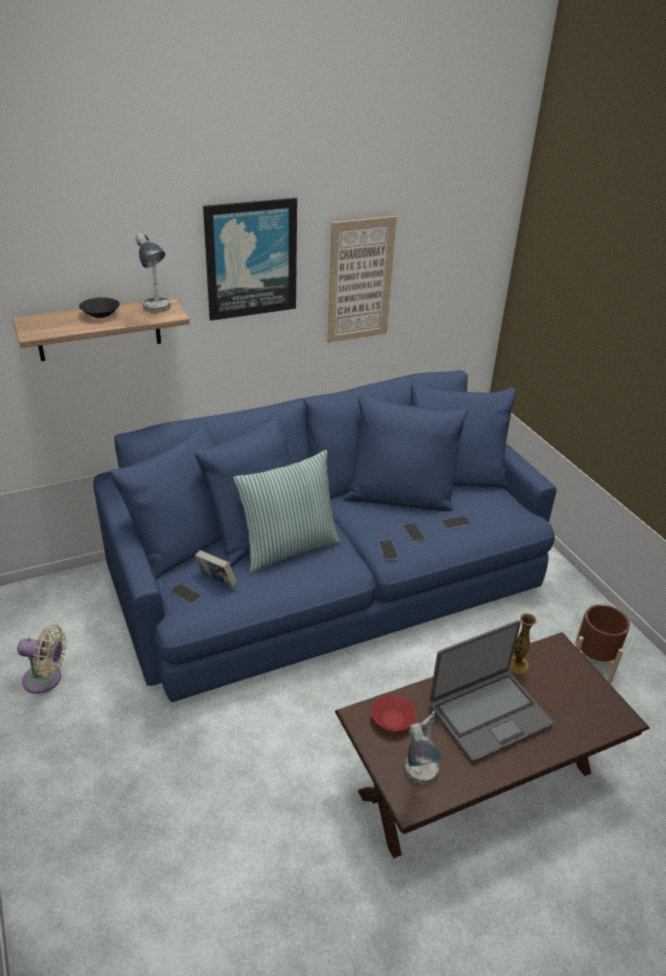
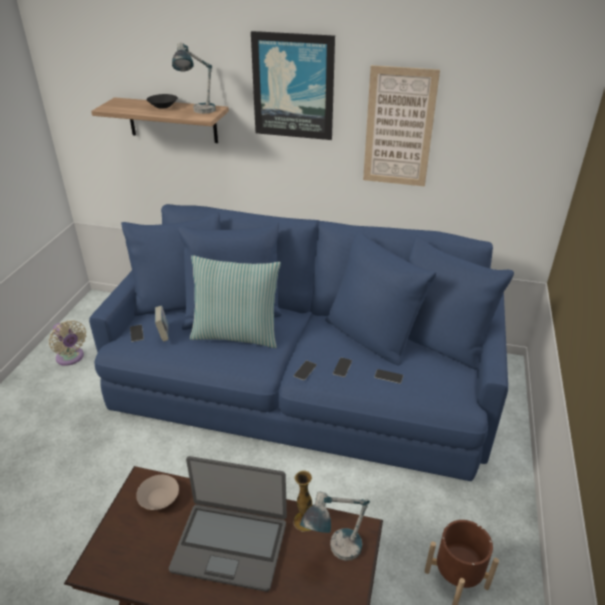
camera: 40 degrees right, 0 degrees up
red bowl [371,694,416,731] -> beige bowl [136,475,179,510]
table lamp [405,711,441,784] -> table lamp moved to [300,491,370,561]

